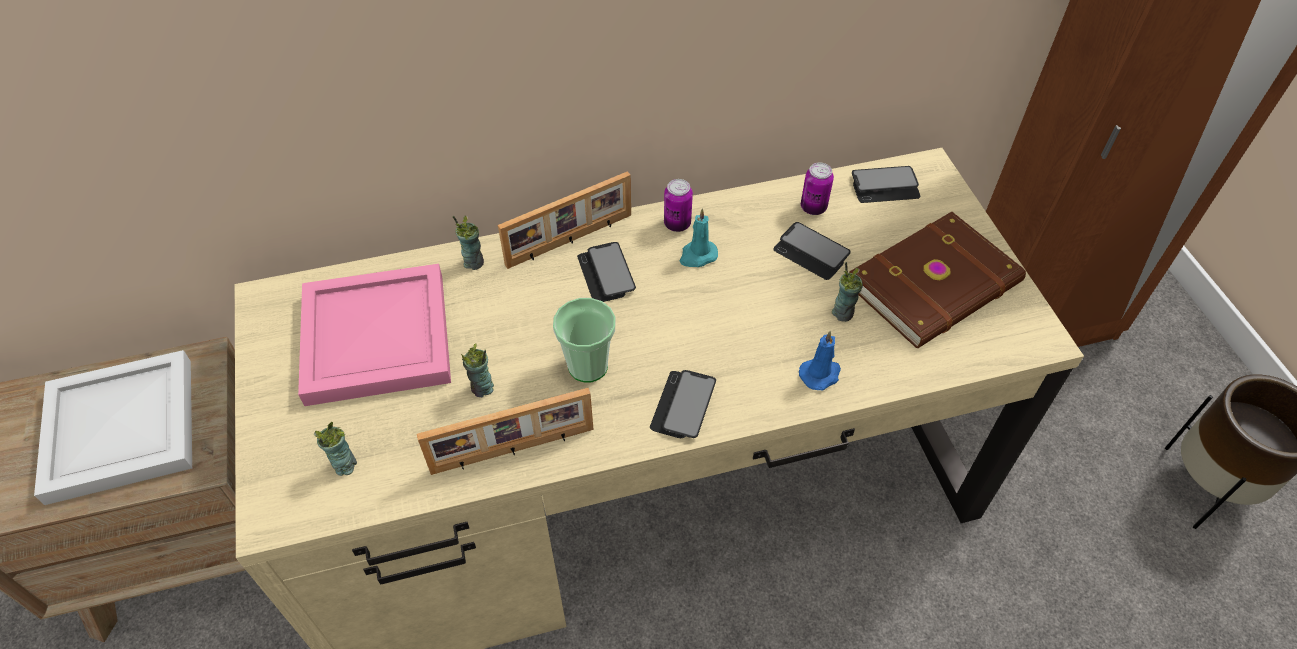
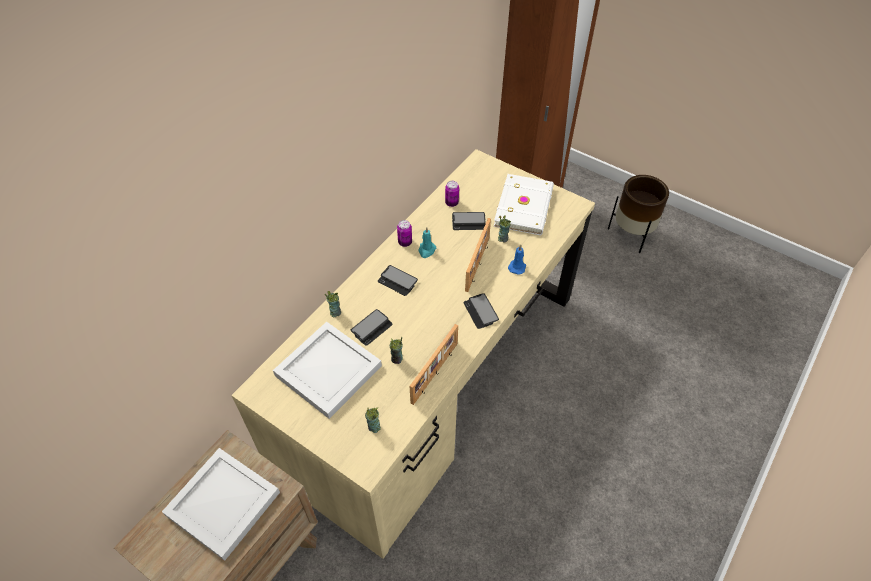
camera: 40 degrees left, 0 degrees up
pink tray [298,264,451,406] -> white tray [273,322,382,419]
picture frame [498,171,631,269] -> picture frame moved to [465,218,491,292]
cup [553,298,616,383] -> none
brown book [849,212,1026,348] -> white book [493,174,554,235]
phone [852,166,920,203] -> phone moved to [351,309,393,346]

